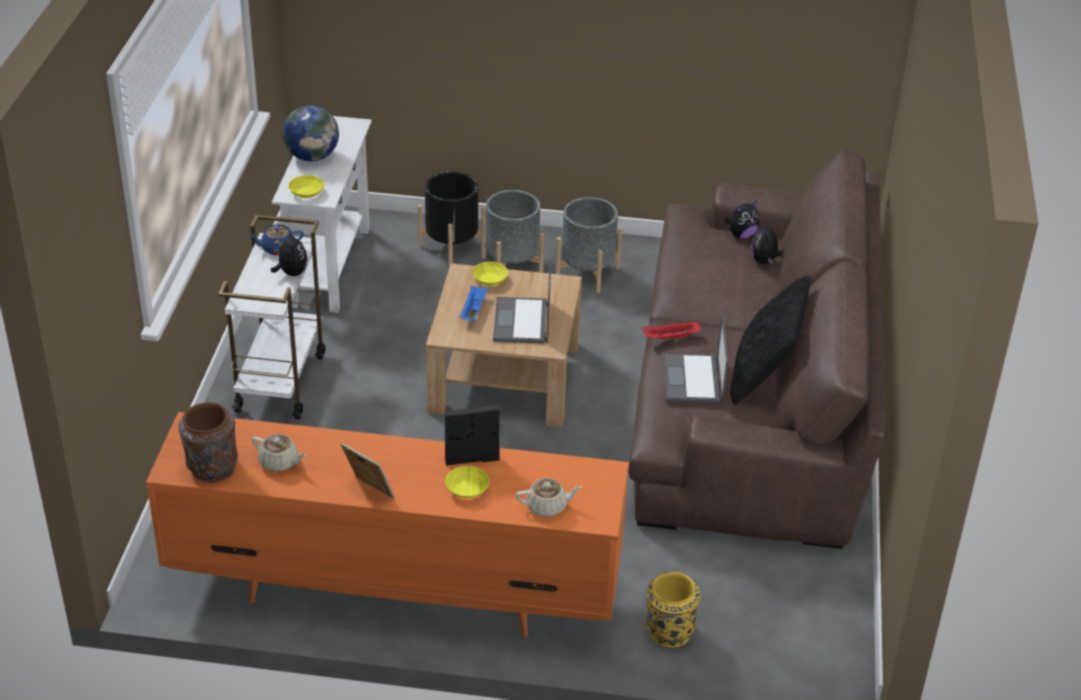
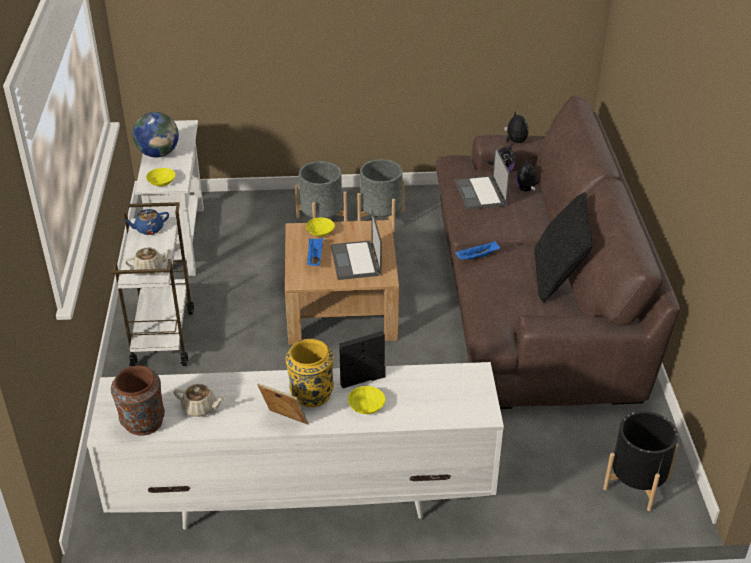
camera: 10 degrees left, 0 degrees up
orange cabinet [146,412,629,637] -> white cabinet [87,362,504,530]
plush toy [271,230,308,276] -> plush toy moved to [504,110,528,143]
black planter [418,171,486,266] -> black planter moved to [603,411,679,511]
beige teapot [516,478,582,517] -> beige teapot moved to [125,247,172,275]
red tray [642,321,701,340] -> blue tray [455,241,500,260]
yellow vase [646,571,700,648] -> yellow vase moved to [286,339,334,407]
laptop [663,316,728,403] -> laptop moved to [455,145,510,210]

